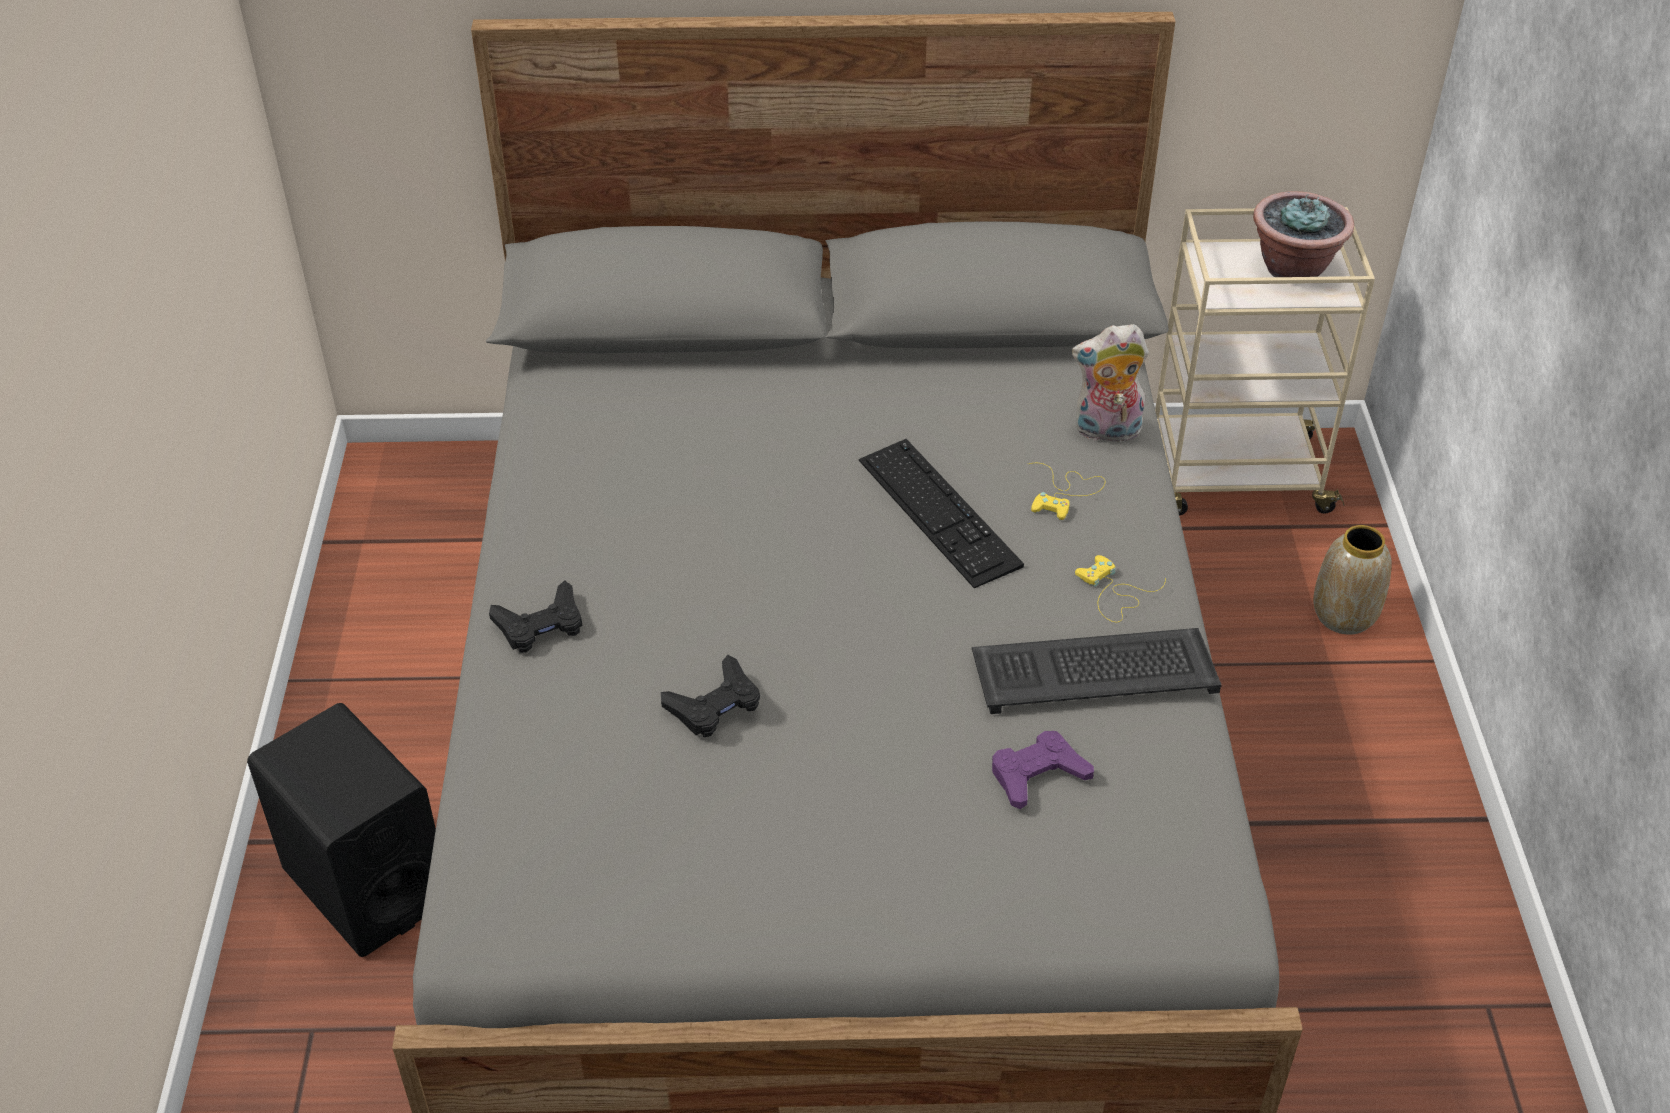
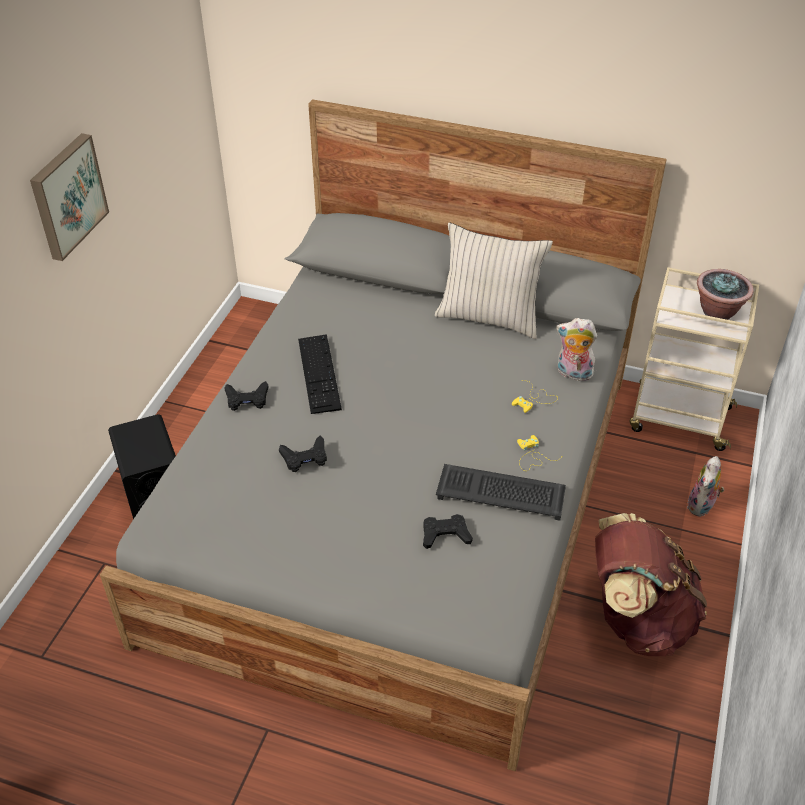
camera: 20 degrees right, 0 degrees up
keyboard [859,439,1024,588] -> keyboard moved to [298,334,342,414]
purple game controller [992,731,1094,809] -> black game controller [423,514,473,549]
vase [1313,525,1392,635] -> plush toy [687,456,724,517]
none -> picture [30,133,109,261]
none -> beige pillow [435,223,553,339]
none -> brown backpack [595,513,707,656]

